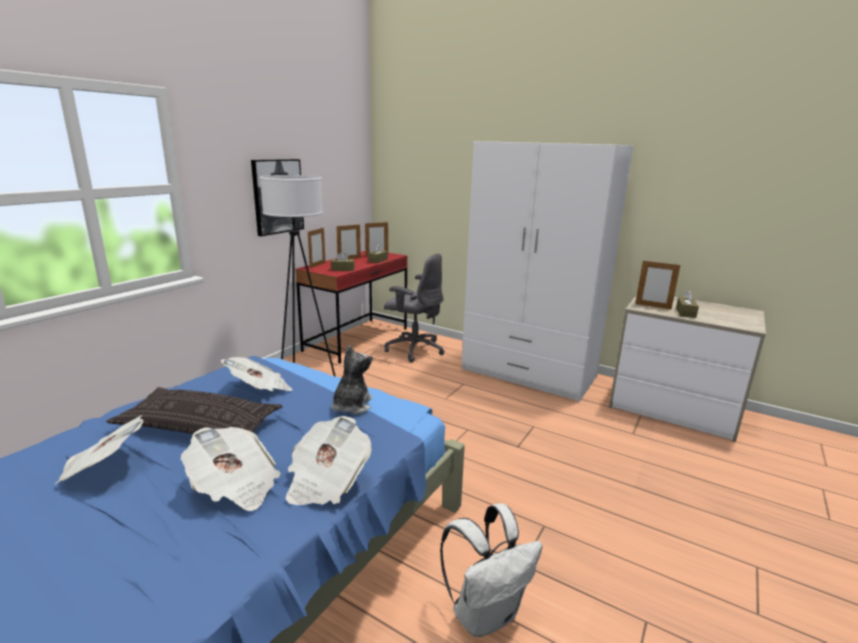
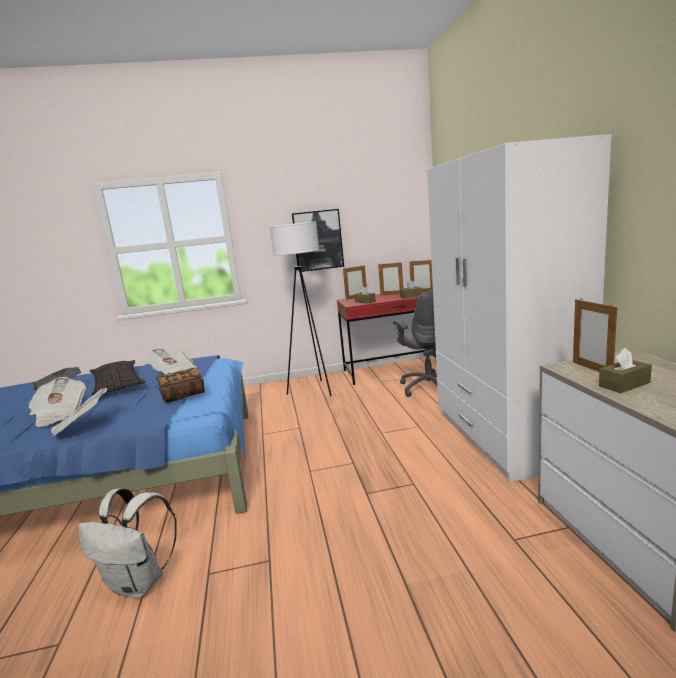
camera: 50 degrees right, 5 degrees down
plush toy [331,345,373,415] -> book [156,368,205,403]

